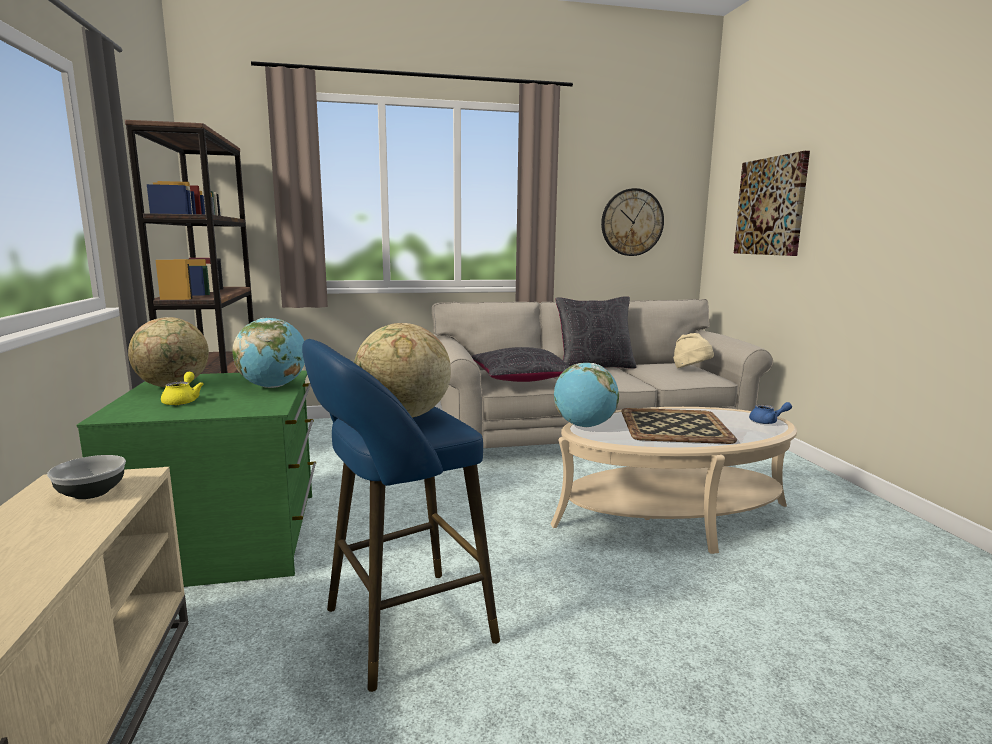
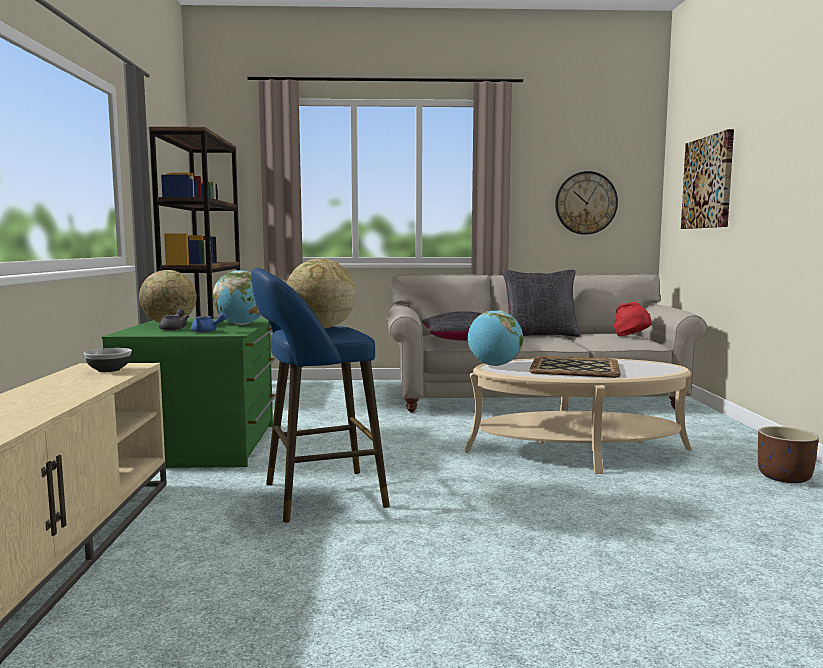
camera: 10 degrees right, 5 degrees down
yellow teapot [161,372,204,405] -> grey teapot [159,309,190,331]
beige hat [673,333,714,368] -> red hat [614,302,652,336]
blue teapot [749,402,792,424] -> blue teapot moved to [191,313,227,332]
none -> brown planter [758,426,819,483]

